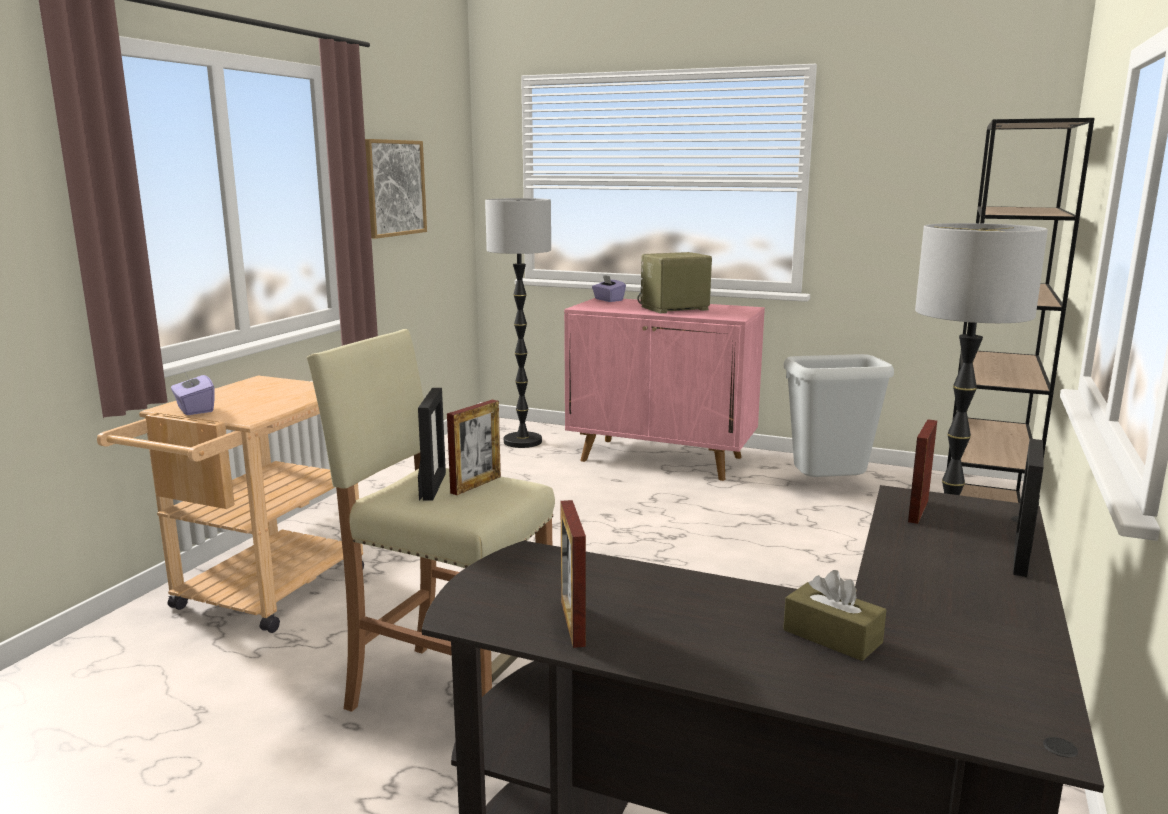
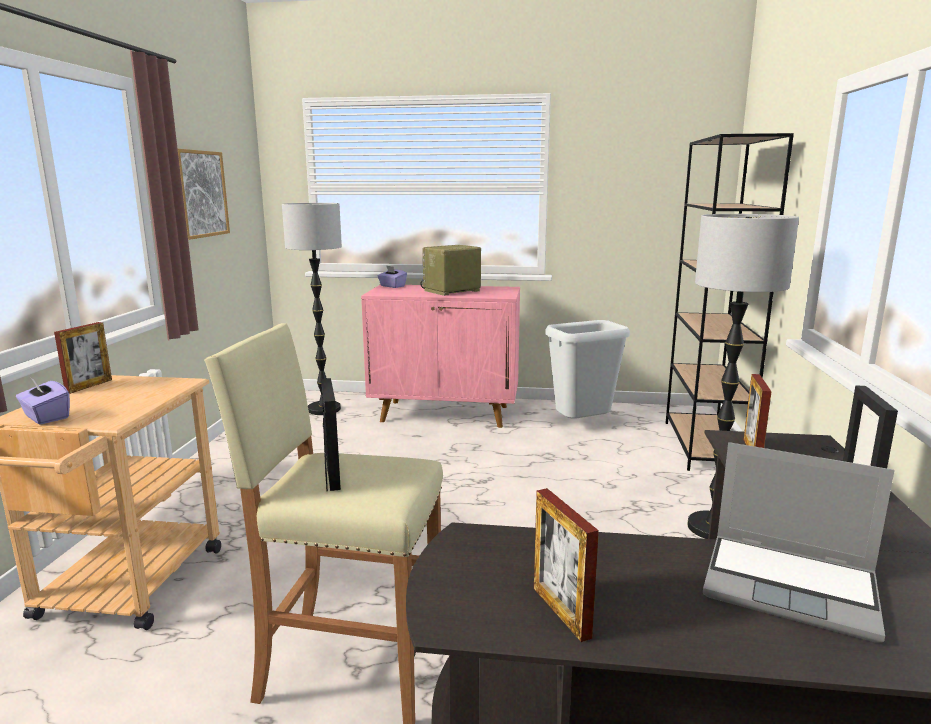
camera: 15 degrees left, 0 degrees up
picture frame [447,400,501,495] -> picture frame moved to [54,322,112,394]
brown tissue box [783,570,886,661] -> laptop [703,442,895,643]

